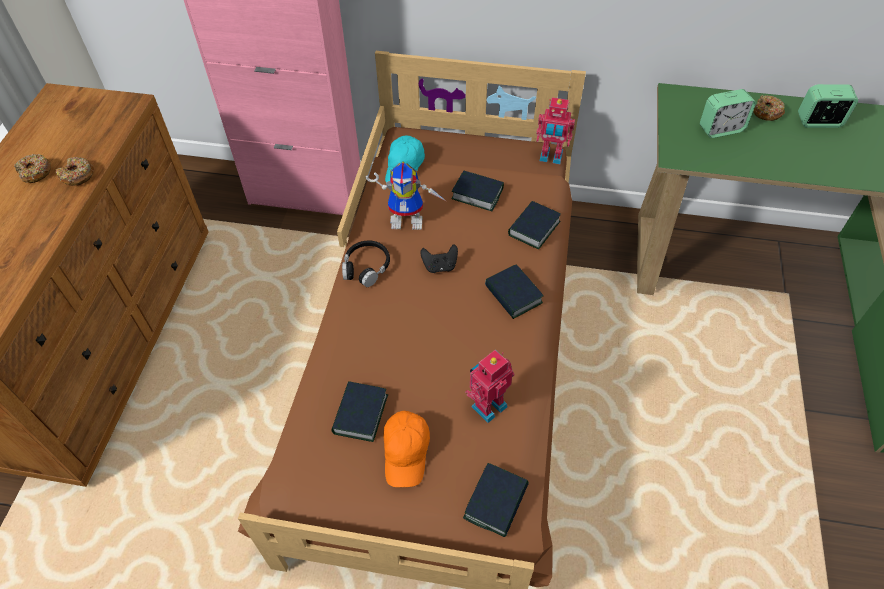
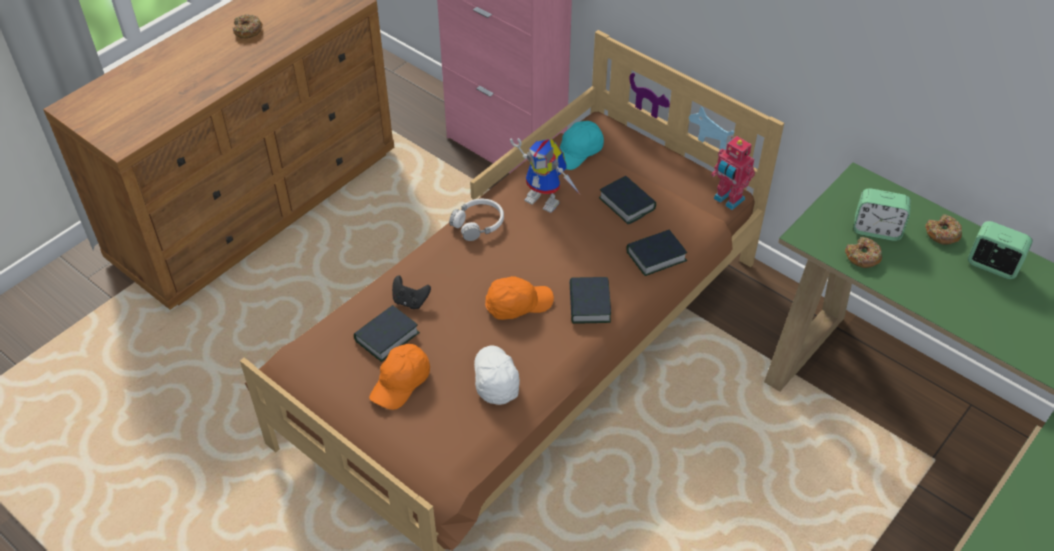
camera: 30 degrees right, 5 degrees down
donut [56,157,94,186] -> donut moved to [845,237,882,268]
black headphones [342,241,390,287] -> white headphones [449,199,504,241]
black game controller [420,244,458,273] -> black game controller moved to [392,275,431,309]
book [463,463,529,537] -> none
toy robot [465,350,514,423] -> white cap [474,346,520,405]
none -> orange cap [485,276,554,320]

